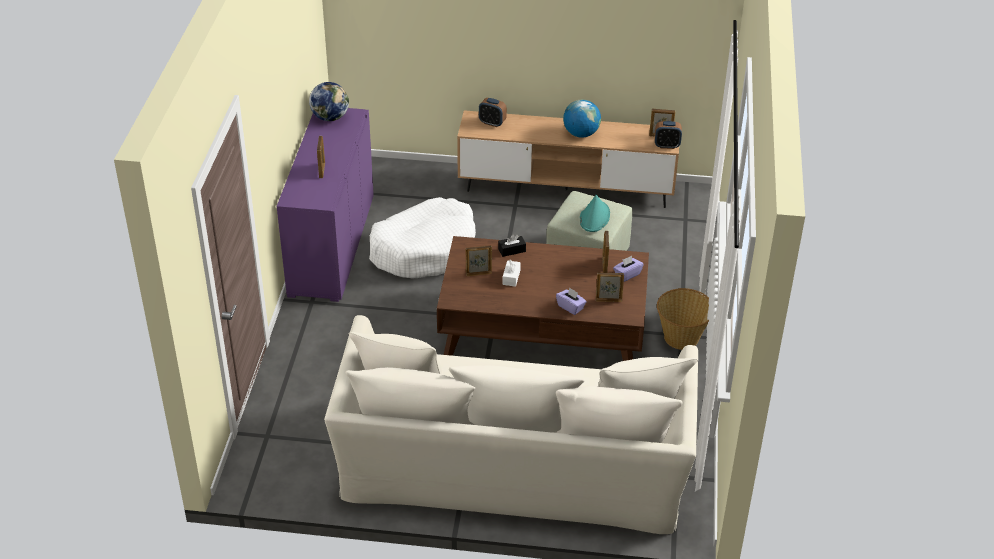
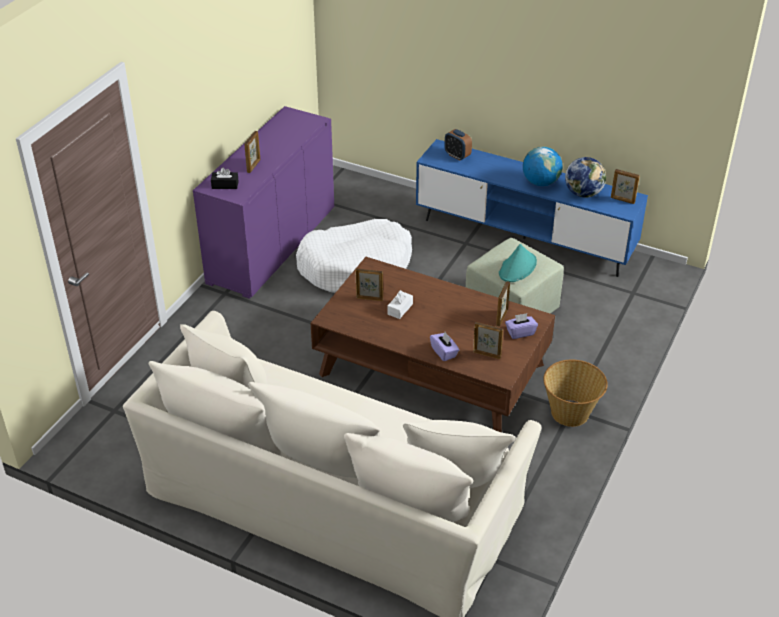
camera: 20 degrees right, 0 degrees up
globe [309,82,349,121] -> globe moved to [565,157,606,198]
brown tv stand [457,110,679,208] -> blue tv stand [416,139,648,277]
black tissue box [498,234,526,257] -> black tissue box moved to [211,168,239,189]
alarm clock [655,121,682,149] -> none

